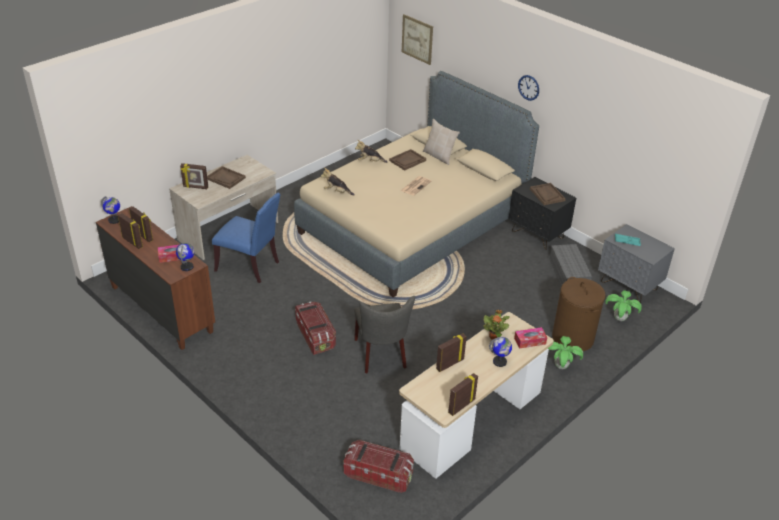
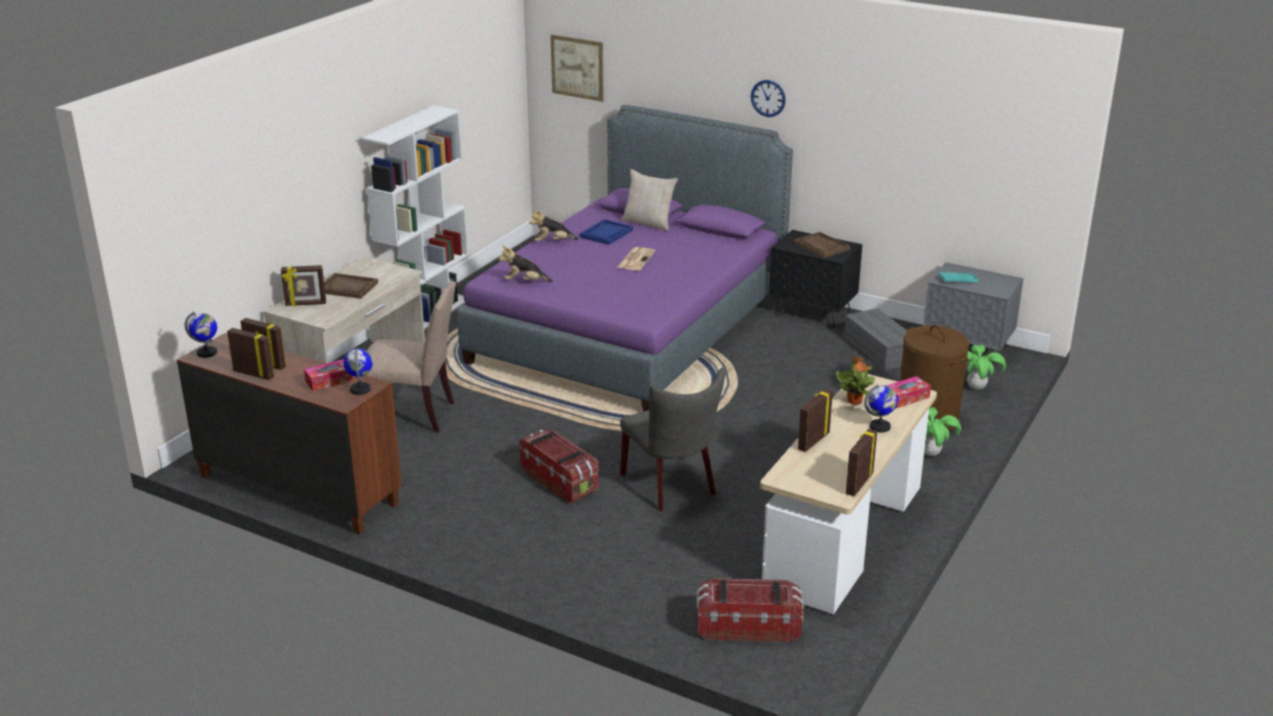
camera: 15 degrees left, 10 degrees down
blue chair [212,193,280,283] -> beige chair [366,281,456,432]
beige bed [294,71,539,297] -> purple bed [457,105,793,412]
brown tray [389,149,426,171] -> blue tray [580,219,633,245]
none -> white bookcase [362,105,468,330]

